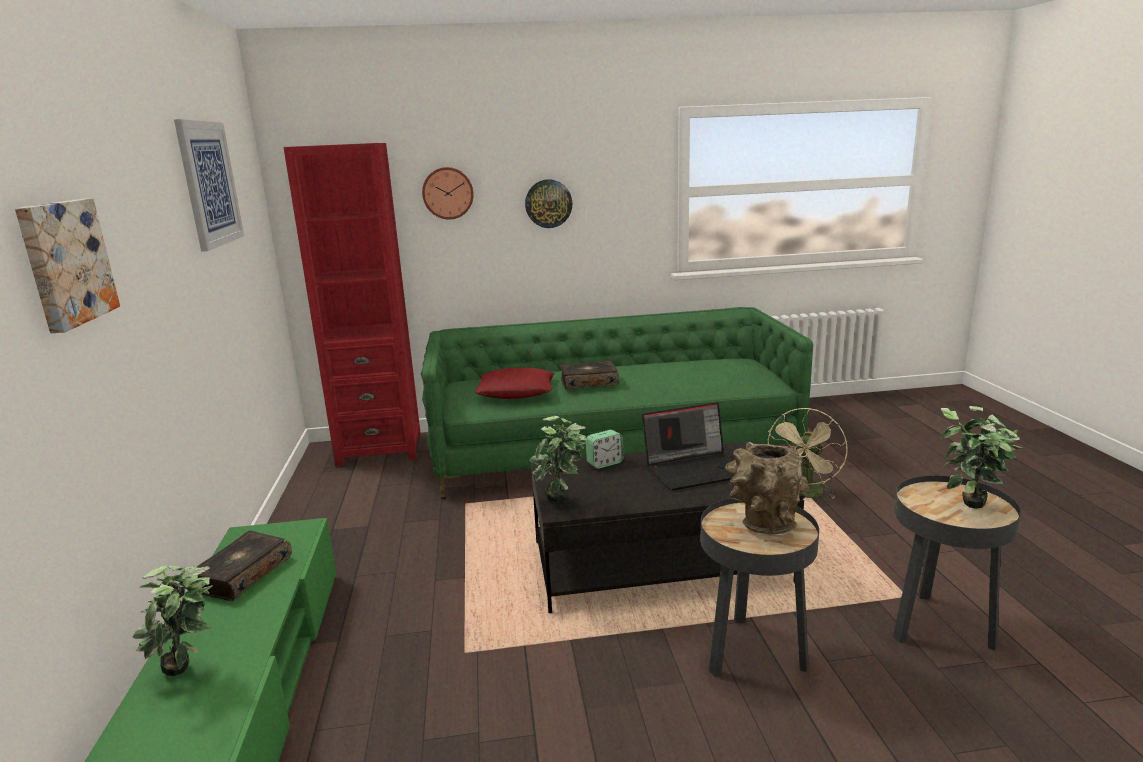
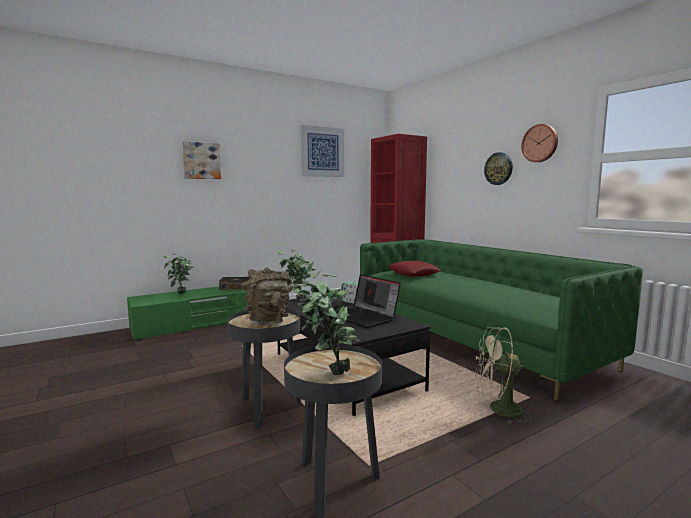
camera: 65 degrees right, 10 degrees down
wall clock [422,167,474,220] -> wall clock moved to [521,124,558,162]
book [560,360,619,389] -> none

